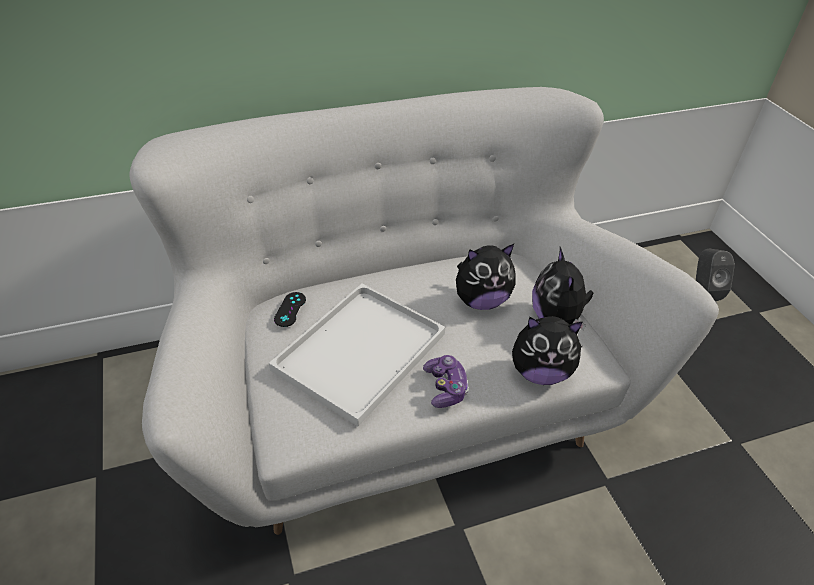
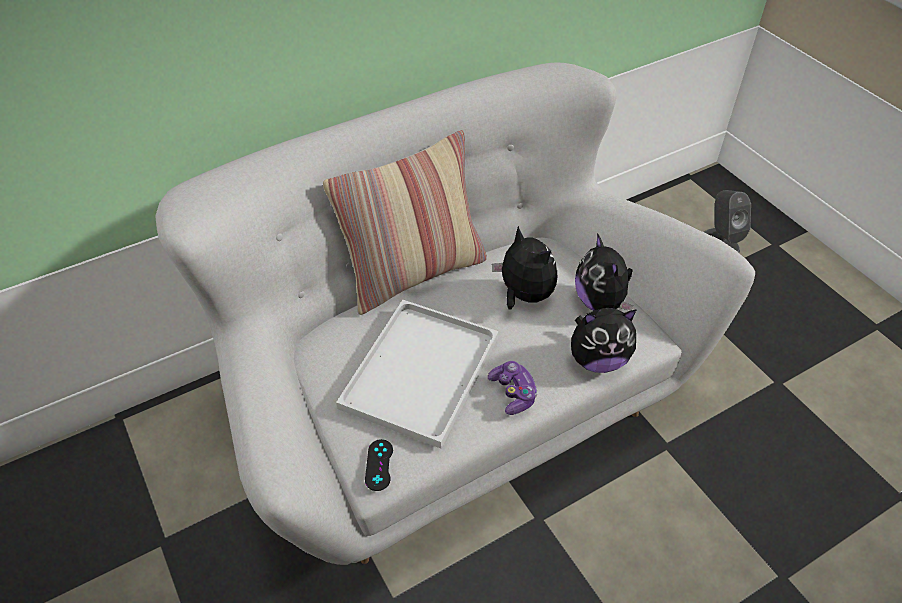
camera: 10 degrees left, 5 degrees up
black game controller [274,292,306,327] -> black game controller moved to [365,439,393,491]
plush toy [456,244,515,310] -> plush toy turned 105 degrees counterclockwise [492,226,557,310]
none -> pillow [323,130,487,315]

